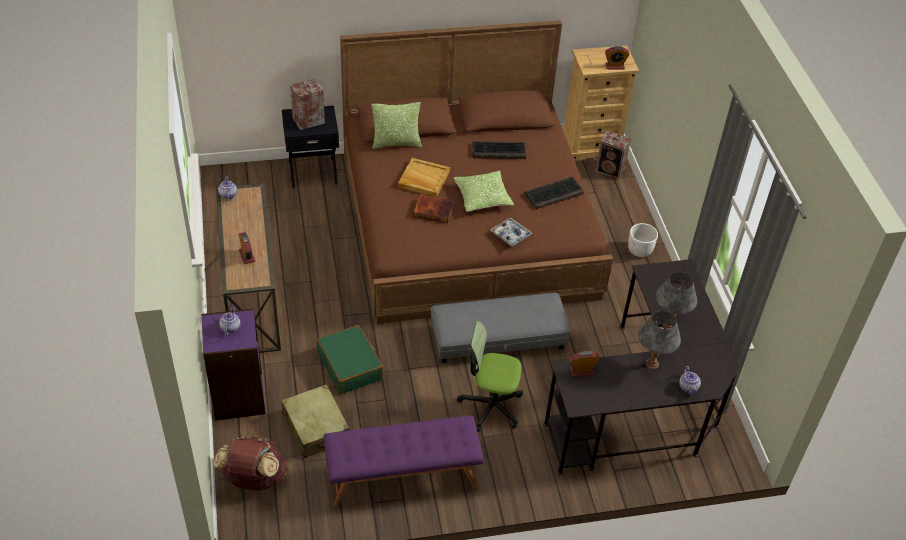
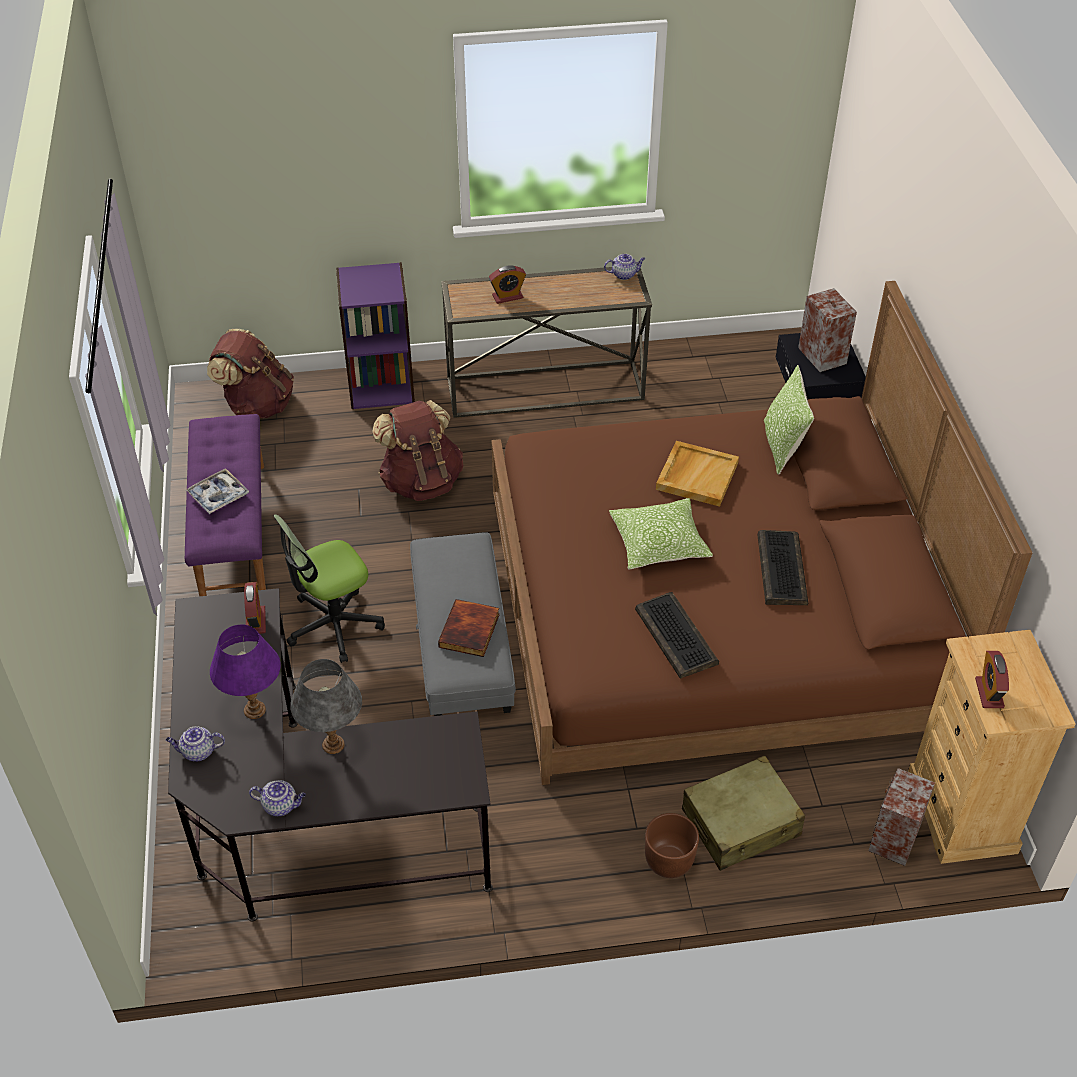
camera: 95 degrees right, 0 degrees up
teapot [219,306,240,336] -> teapot moved to [249,780,306,816]
beige suitcase [281,384,350,458] -> beige suitcase moved to [682,755,805,871]
green suitcase [316,325,384,394] -> brown backpack [372,400,463,501]
book [413,194,454,223] -> book moved to [438,599,500,657]
office chair [457,321,523,432] -> office chair turned 135 degrees counterclockwise [273,514,385,663]
tray [490,218,533,247] -> tray moved to [186,468,249,514]
white planter [628,223,658,257] -> brown planter [645,813,699,878]
grey table lamp [638,311,681,369] -> purple table lamp [210,624,281,719]

